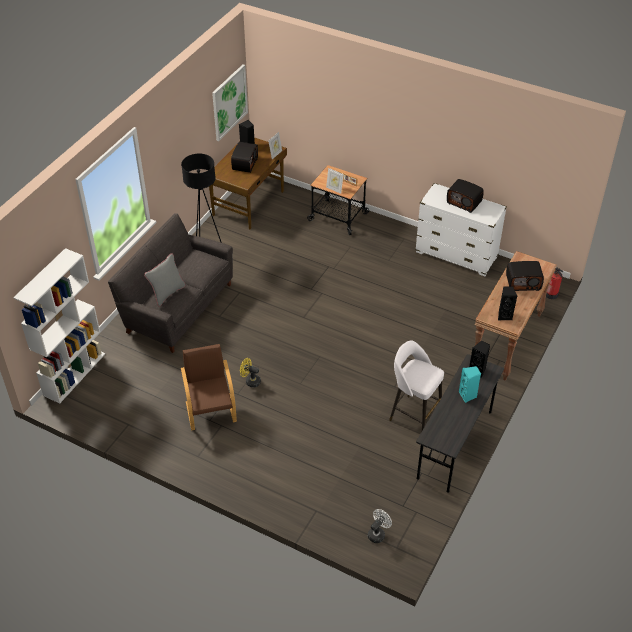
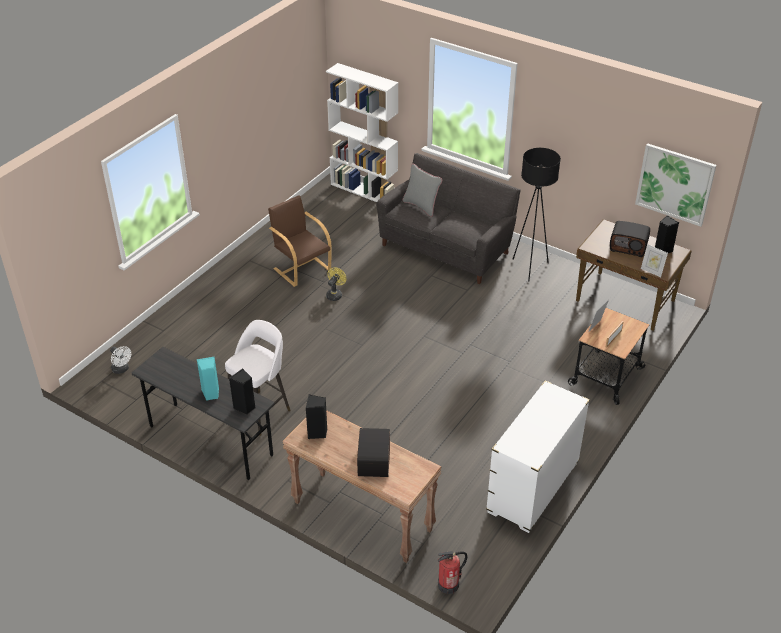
camera: 95 degrees right, 5 degrees down
brown armchair [181,344,237,430] -> brown armchair turned 120 degrees counterclockwise [268,195,332,287]
radio [447,179,484,213] -> none

